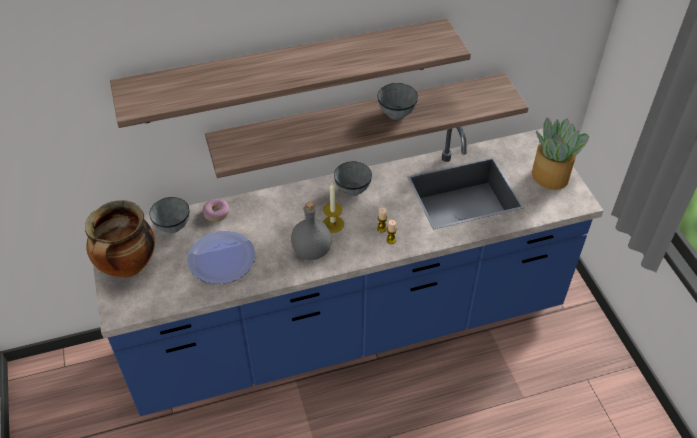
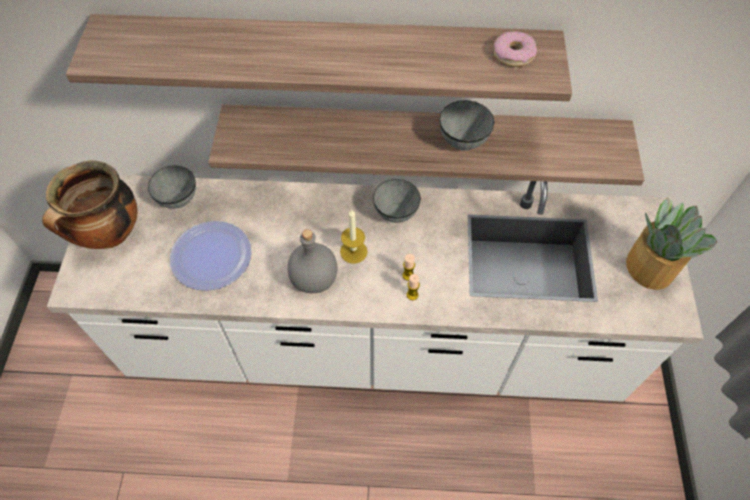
camera: 20 degrees right, 10 degrees up
blue counter [93,127,604,416] -> white counter [47,175,703,401]
donut [202,199,229,221] -> donut moved to [494,31,537,67]

